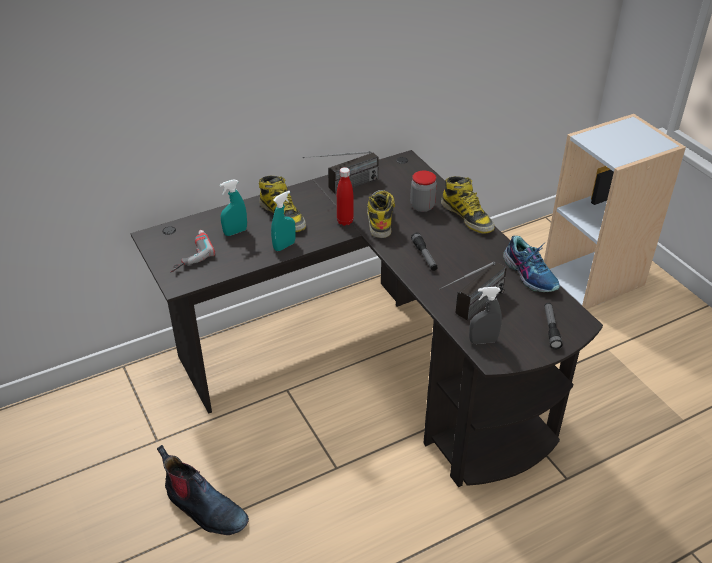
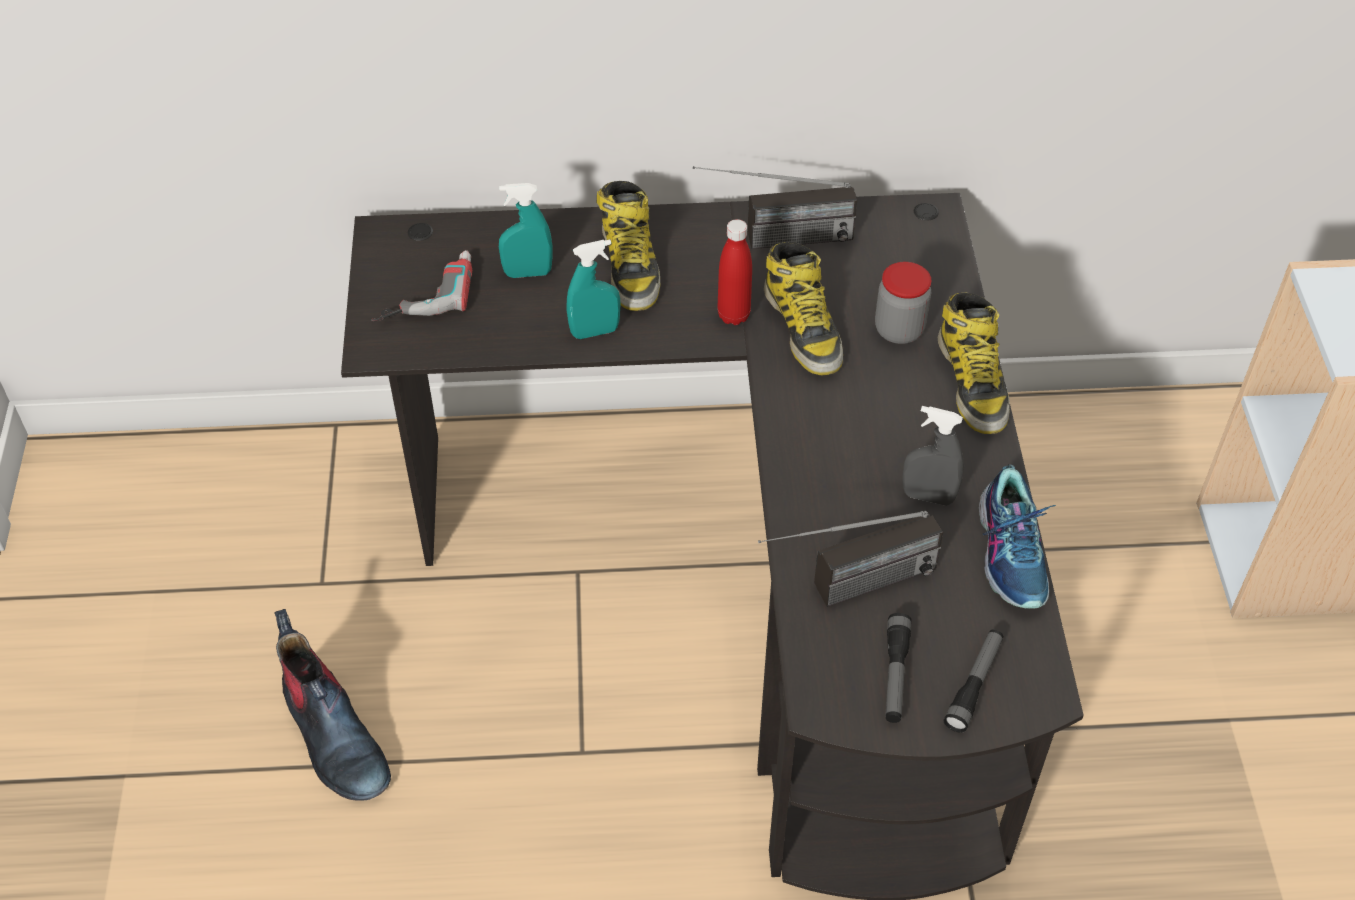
camera: 25 degrees right, 10 degrees up
boot [367,190,395,238] -> boot turned 135 degrees clockwise [764,242,843,375]
flashlight [411,233,438,271] -> flashlight moved to [886,613,912,723]
grey spray bottle [469,287,502,344] -> grey spray bottle moved to [902,406,964,506]

